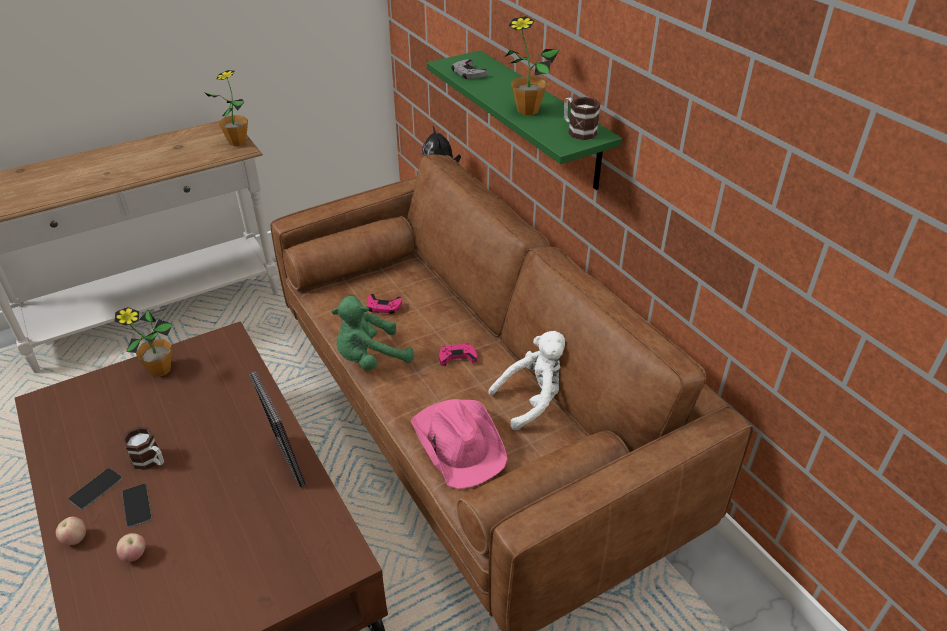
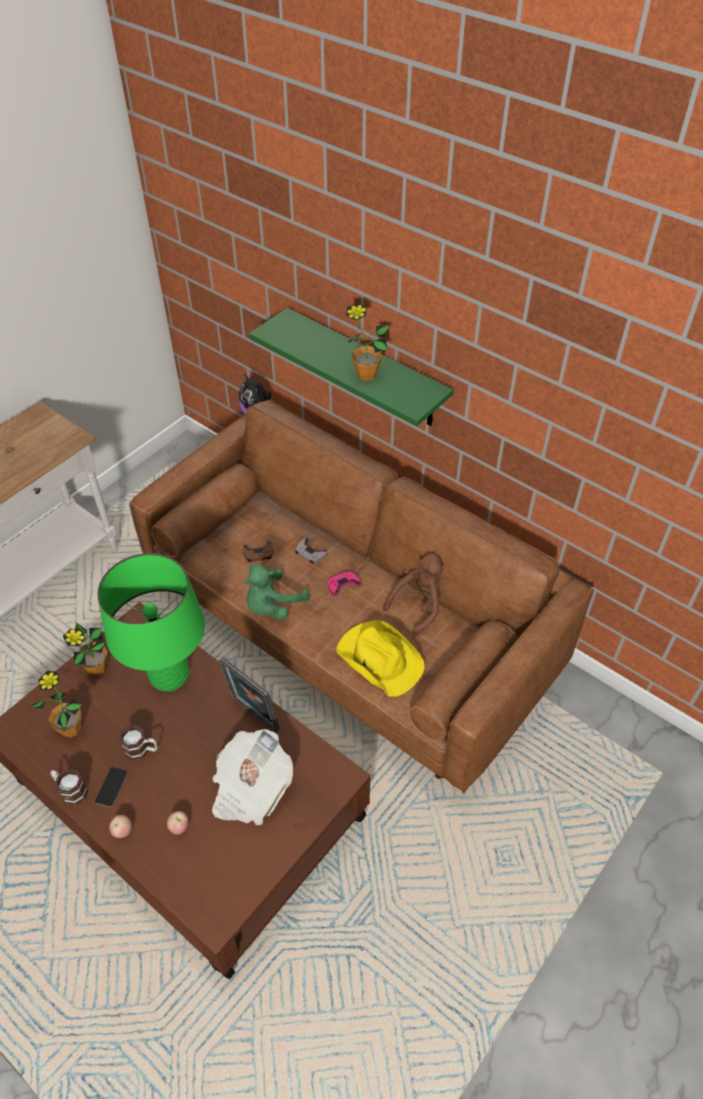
camera: 20 degrees left, 10 degrees up
phone [122,484,152,527] -> none
potted plant [204,70,248,146] -> potted plant moved to [30,671,82,738]
pink game controller [367,294,402,314] -> brown game controller [242,541,273,562]
pink hat [410,399,508,489] -> yellow hat [336,620,425,697]
grey game controller [451,59,487,79] -> grey game controller moved to [295,538,327,564]
white plush toy [488,331,565,430] -> brown plush toy [383,553,443,636]
mug [564,97,601,140] -> mug moved to [51,769,88,805]
none -> green table lamp [97,553,205,691]
none -> newspaper [212,729,293,825]

